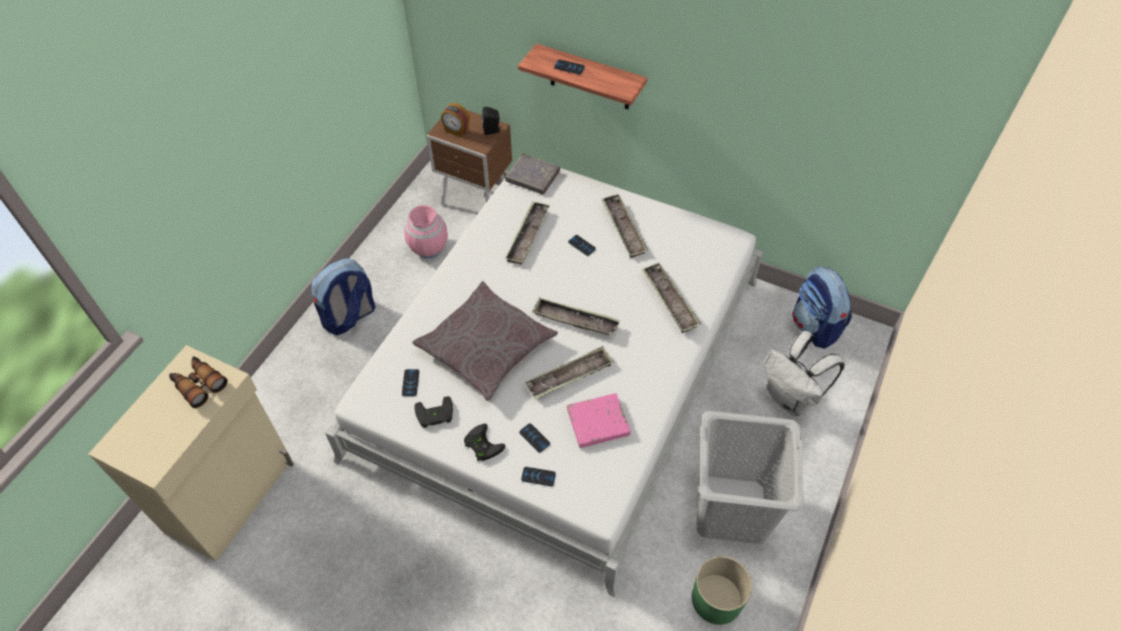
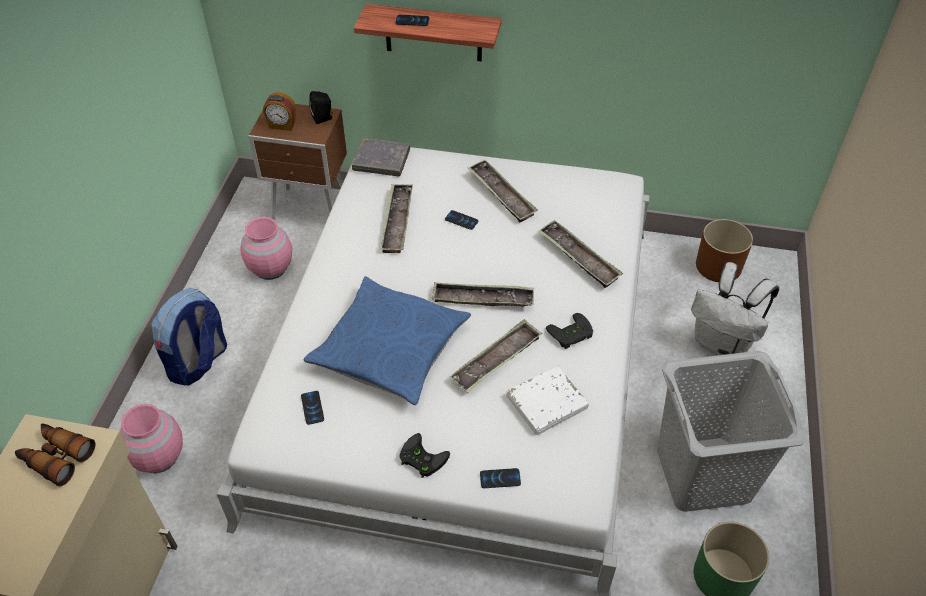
camera: 15 degrees left, 5 degrees down
grey pillow [412,281,558,401] -> blue pillow [304,276,471,405]
black game controller [414,396,453,428] -> black game controller moved to [546,313,593,349]
phone [519,423,550,453] -> none
pink book [567,393,631,448] -> white book [506,366,589,435]
backpack [792,266,852,349] -> brown planter [696,219,753,282]
none -> pink vase [120,404,183,473]

